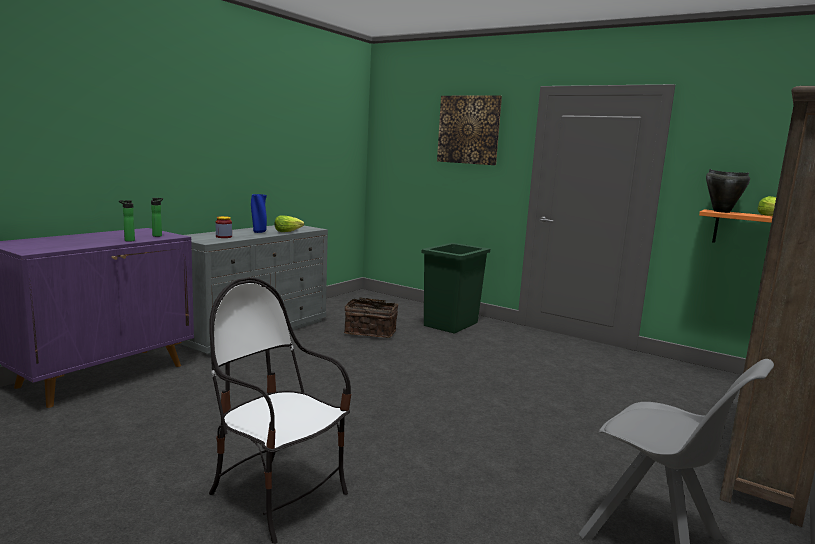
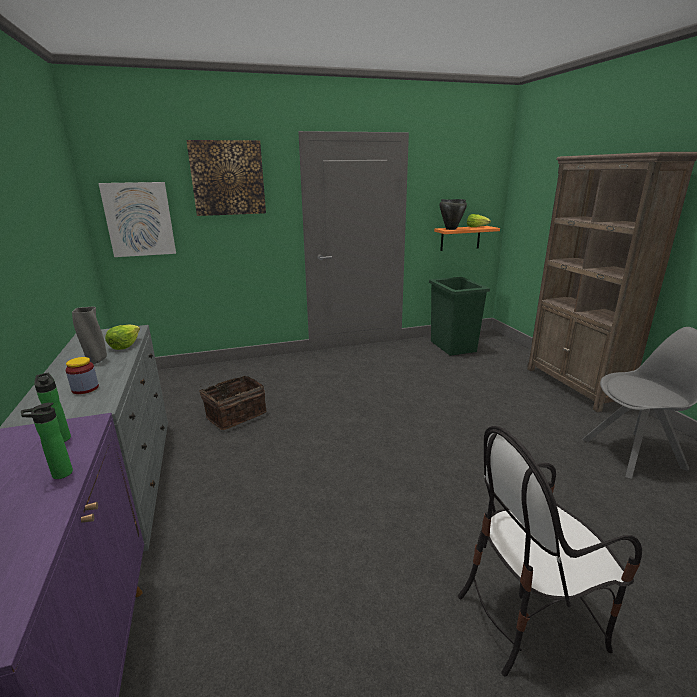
camera: 50 degrees left, 10 degrees up
blue vase [251,194,267,233] -> grey vase [72,307,107,364]
green trash can [421,243,490,334] -> green trash can moved to [429,277,490,356]
none -> picture [98,182,176,257]

